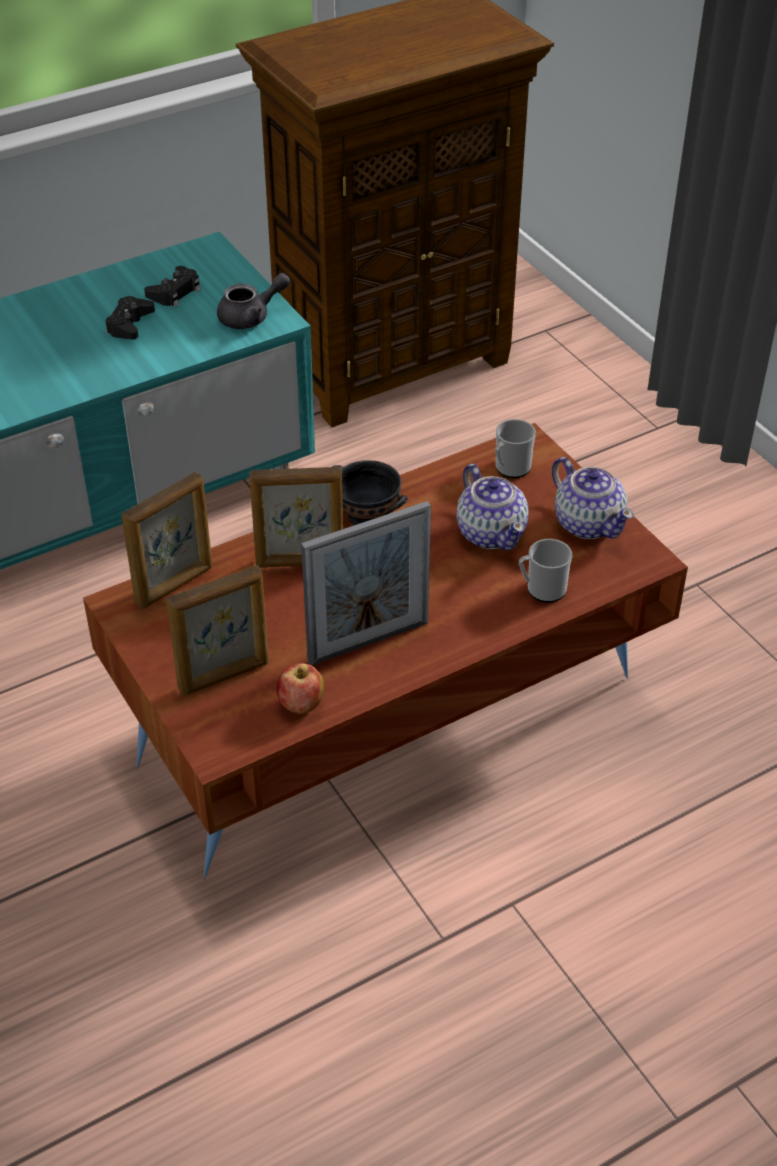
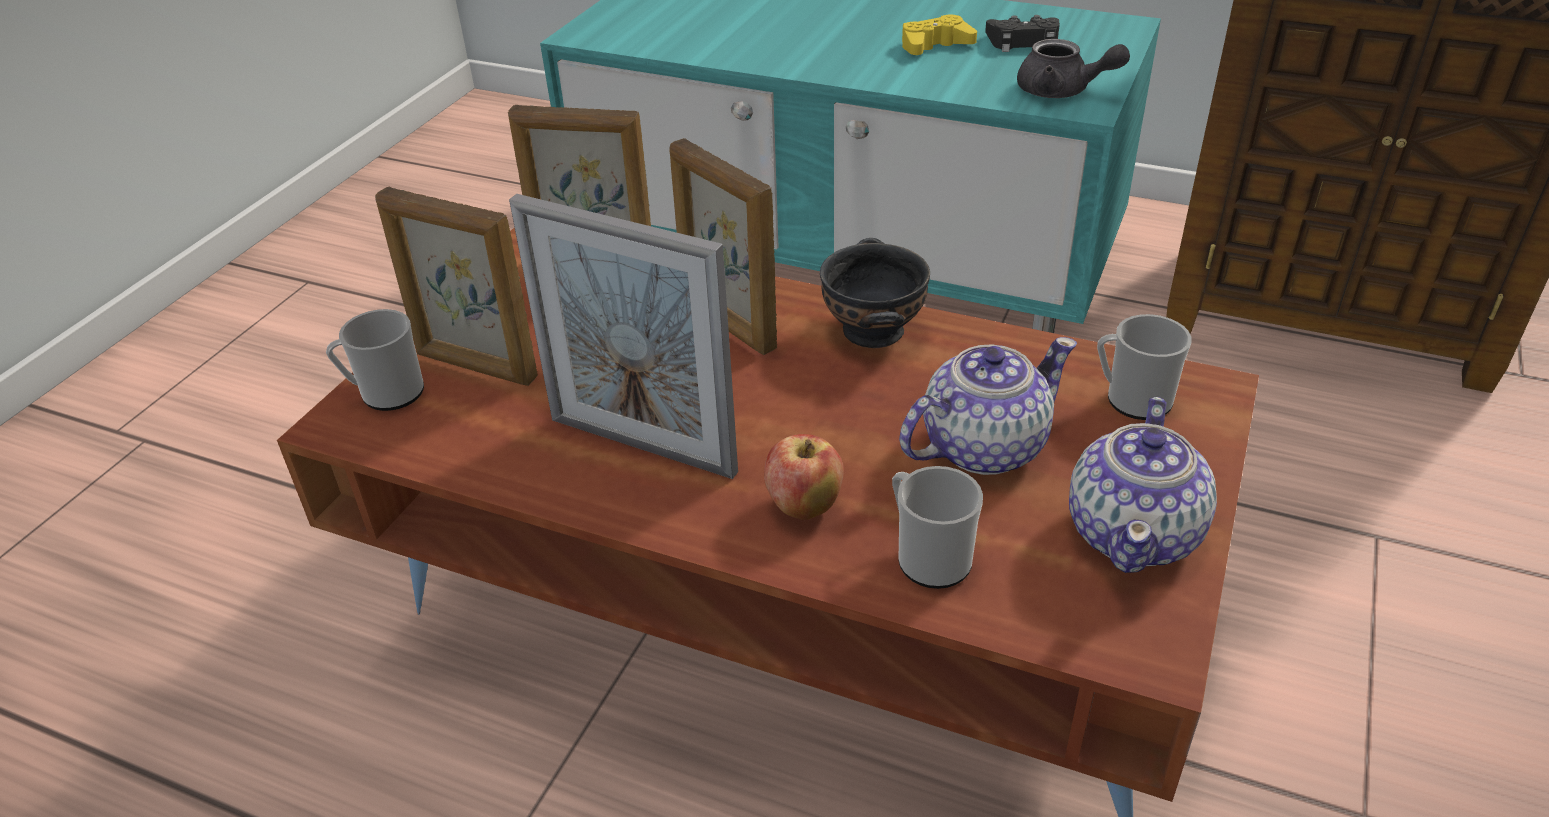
camera: 55 degrees right, 5 degrees down
black game controller [105,296,155,340] -> yellow game controller [902,14,977,55]
apple [277,663,324,714] -> apple moved to [764,434,844,520]
teapot [457,464,528,550] -> teapot turned 150 degrees counterclockwise [899,337,1077,475]
none -> mug [326,309,424,411]

